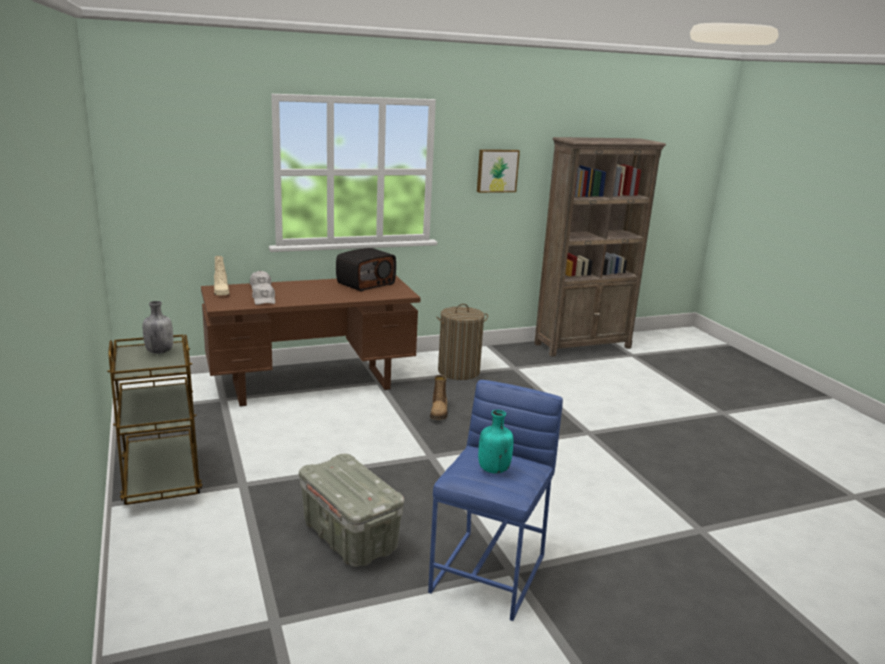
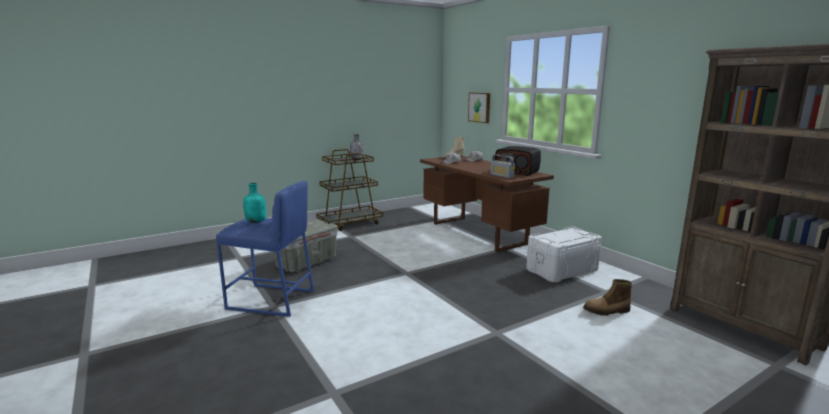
camera: 80 degrees right, 5 degrees down
boot [430,375,447,420] -> boot moved to [583,279,632,316]
laundry basket [436,304,488,380] -> white storage box [526,226,602,282]
picture [477,149,520,193] -> picture moved to [468,92,490,123]
none -> radio [491,155,515,178]

